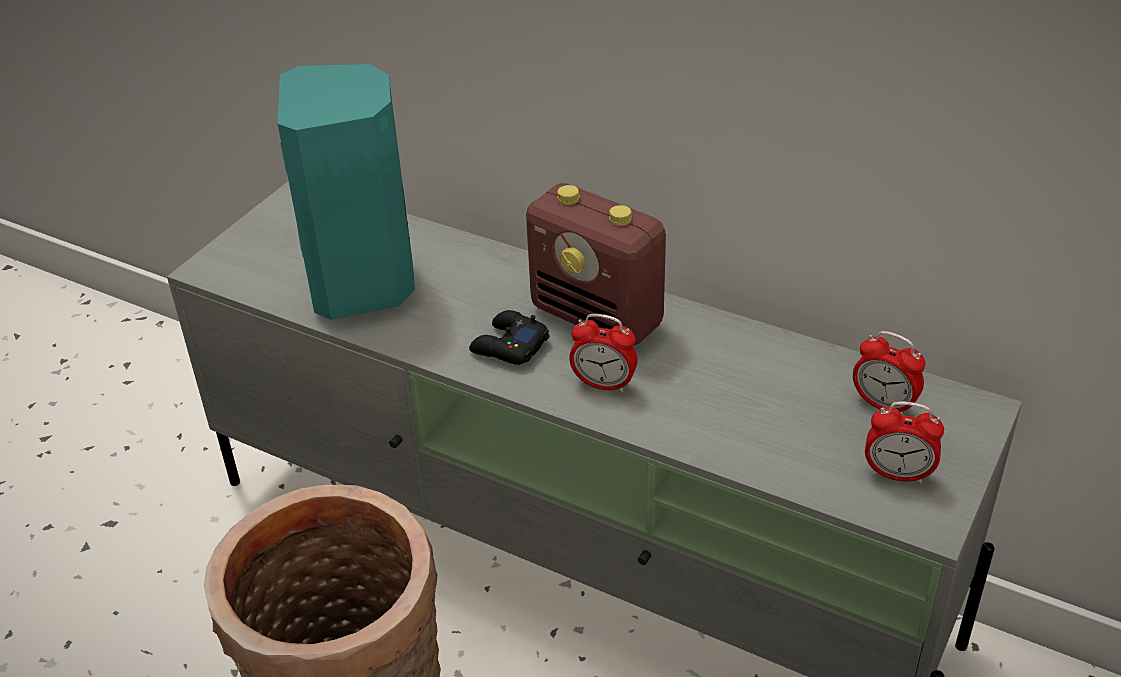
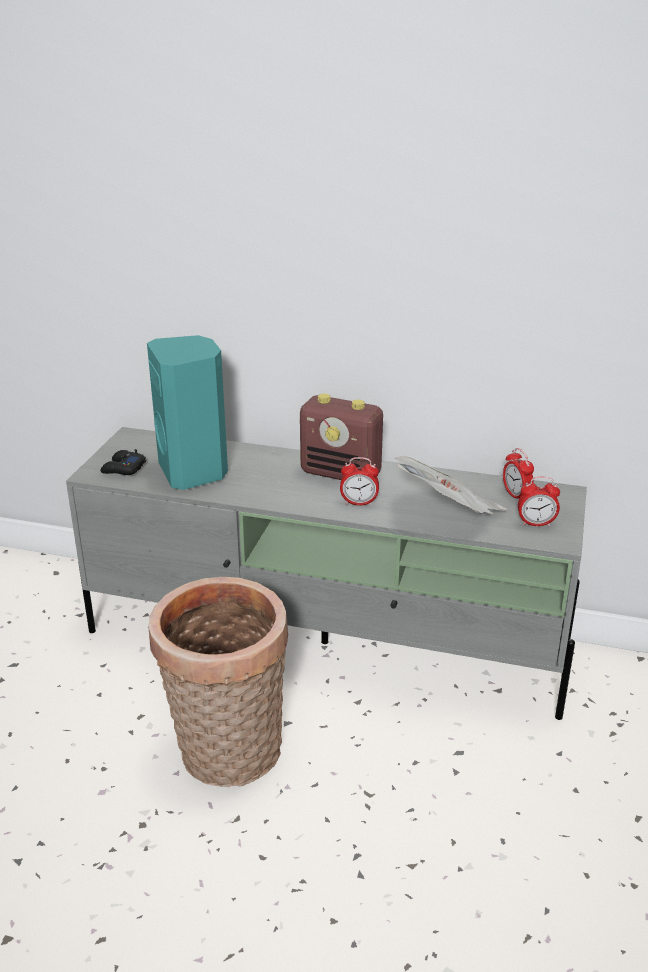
camera: 15 degrees left, 10 degrees down
black game controller [469,310,549,365] -> black game controller moved to [101,449,146,475]
alarm clock [853,331,925,415] -> alarm clock turned 45 degrees clockwise [503,448,534,499]
none -> newspaper [395,456,507,514]

